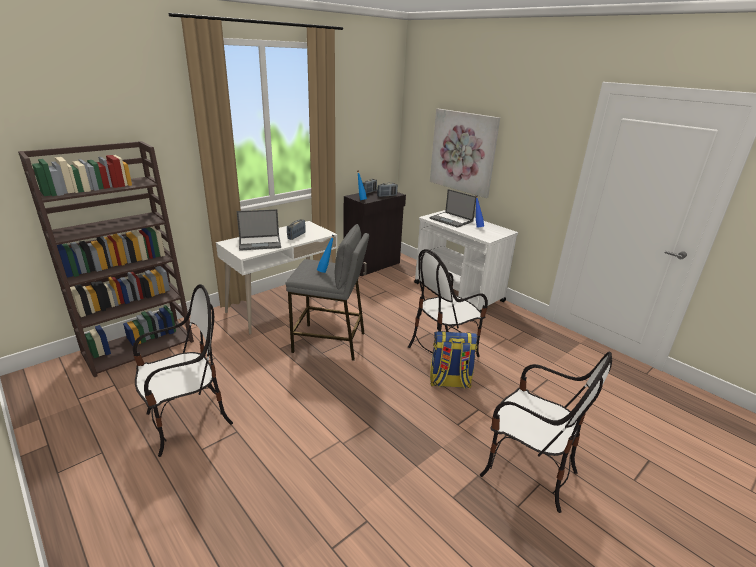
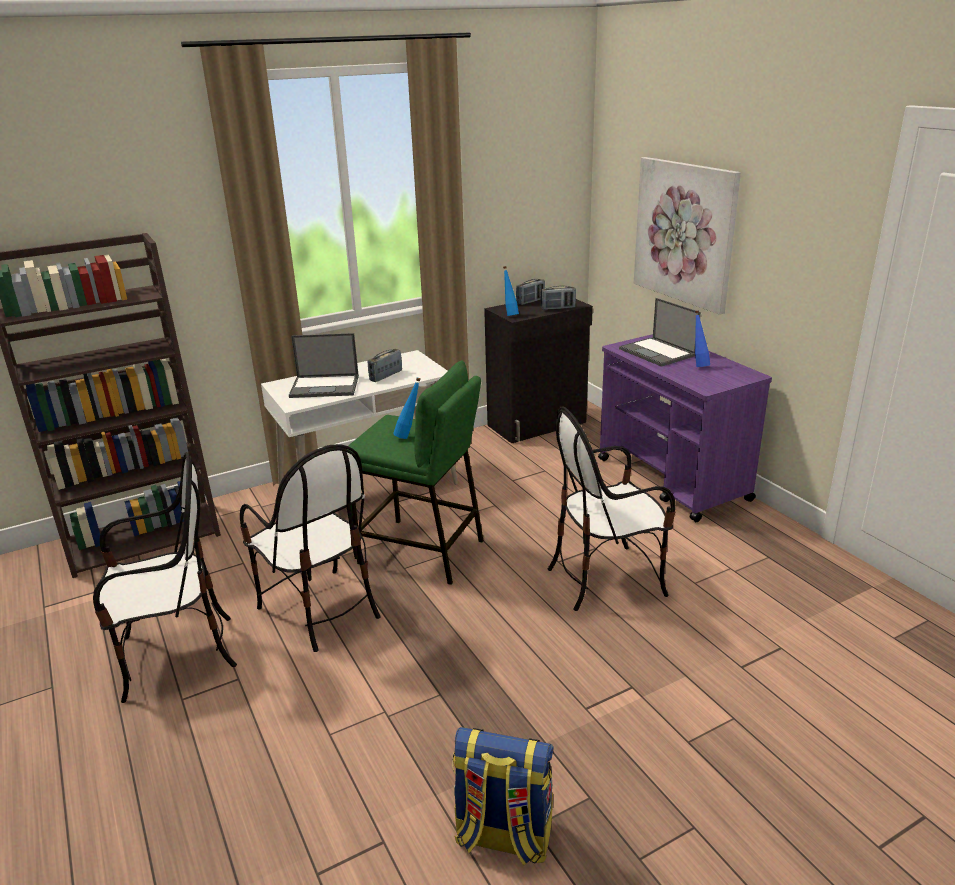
camera: 15 degrees right, 0 degrees up
grey stool [286,224,369,361] -> green stool [348,361,484,585]
white cart [414,210,518,312] -> purple cart [598,334,772,522]
backpack [430,331,478,389] -> backpack moved to [452,727,553,865]
chair [480,352,612,513] -> chair moved to [240,444,380,652]

